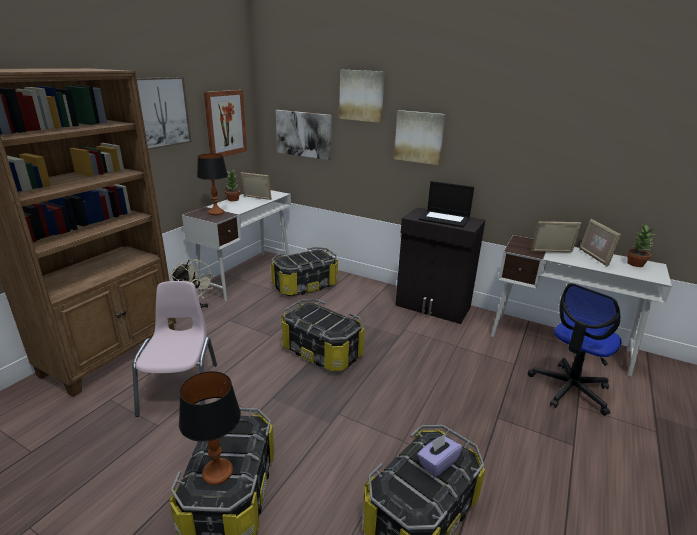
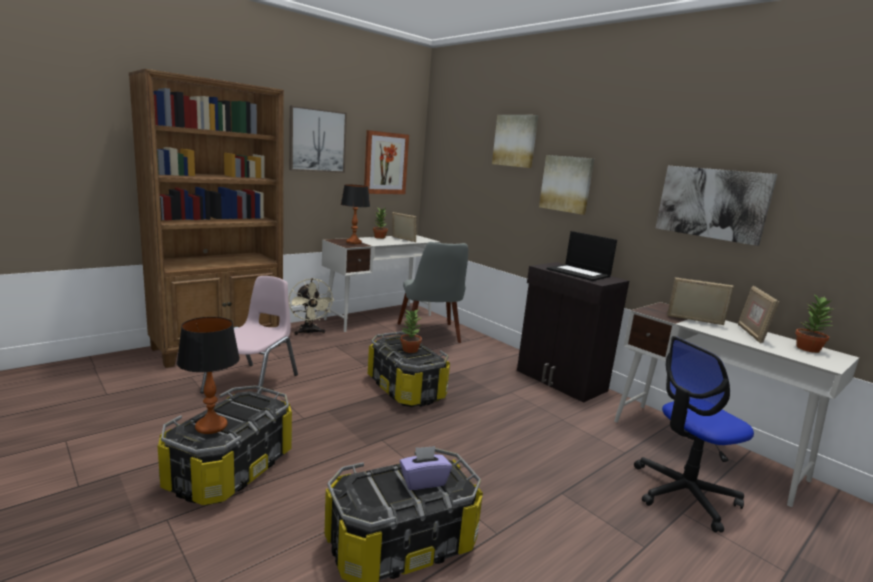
camera: 20 degrees right, 10 degrees down
storage box [271,247,338,296] -> grey chair [397,242,468,343]
picture [276,110,332,160] -> picture moved to [656,166,777,246]
none -> potted plant [400,309,422,353]

